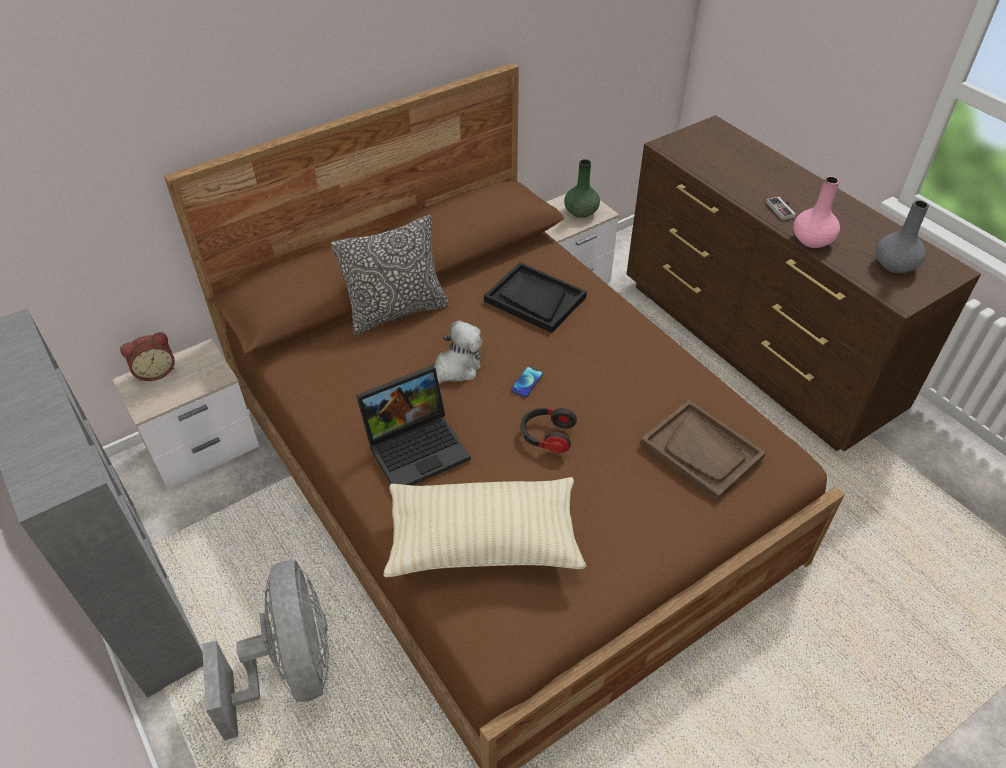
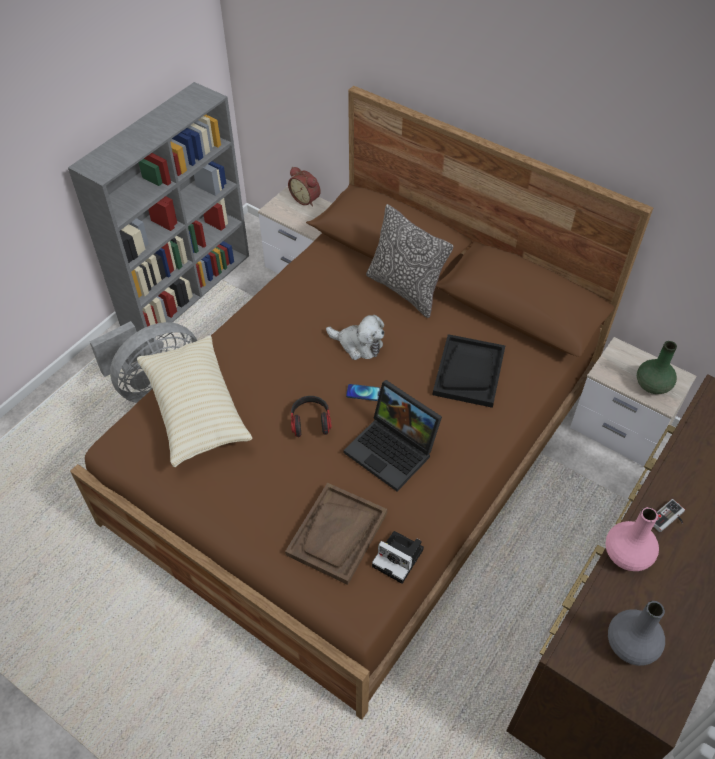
camera: 70 degrees right, 5 degrees up
laptop [356,365,471,485] -> laptop moved to [344,380,442,491]
none -> camera [372,531,424,584]

